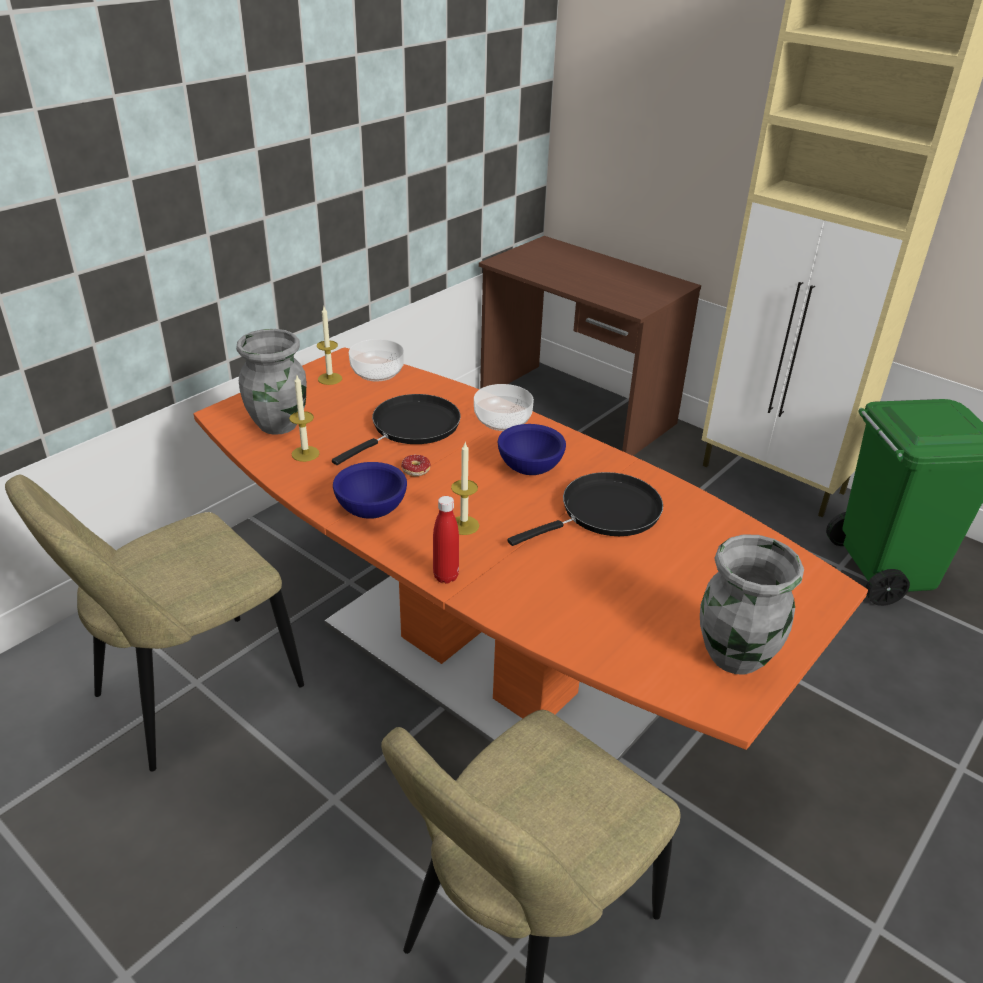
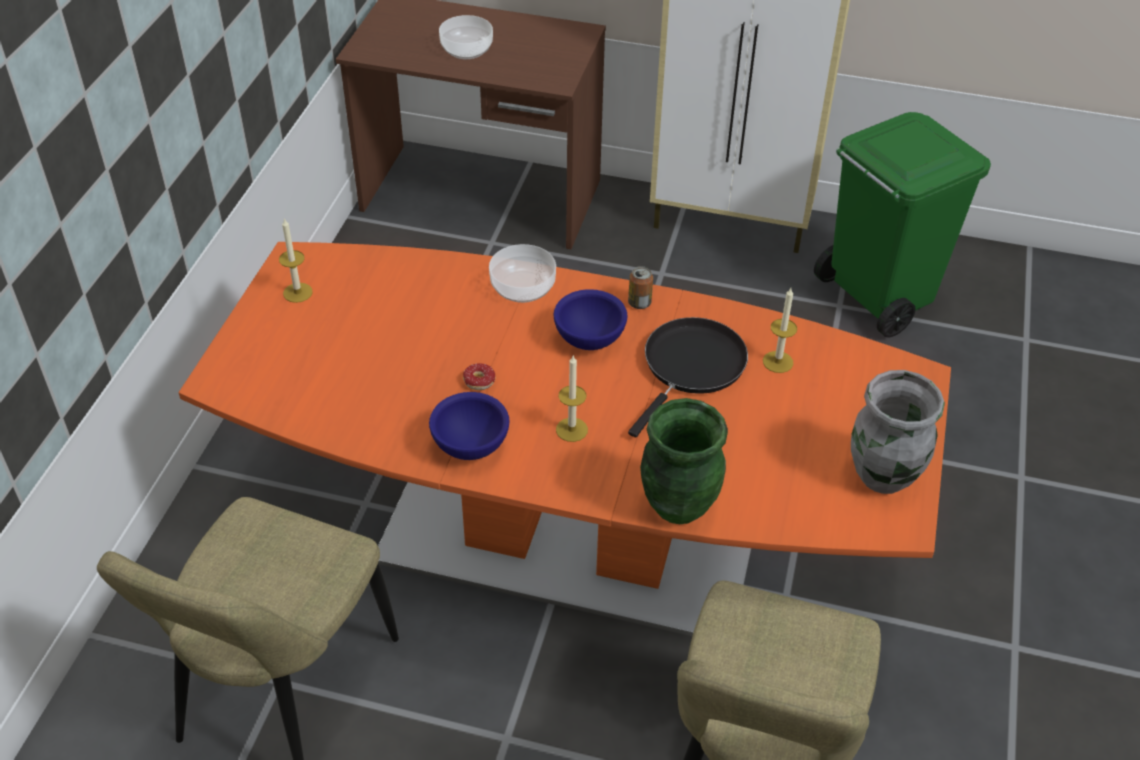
camera: 25 degrees left, 10 degrees up
grey vase [236,329,306,435] -> none
candle [289,375,320,462] -> candle moved to [763,288,797,373]
black frying pan [332,394,461,465] -> none
bowl [349,339,404,381] -> bowl moved to [439,15,493,59]
red bottle [433,496,459,584] -> none
none -> can [628,266,653,309]
none -> green vase [640,398,728,524]

